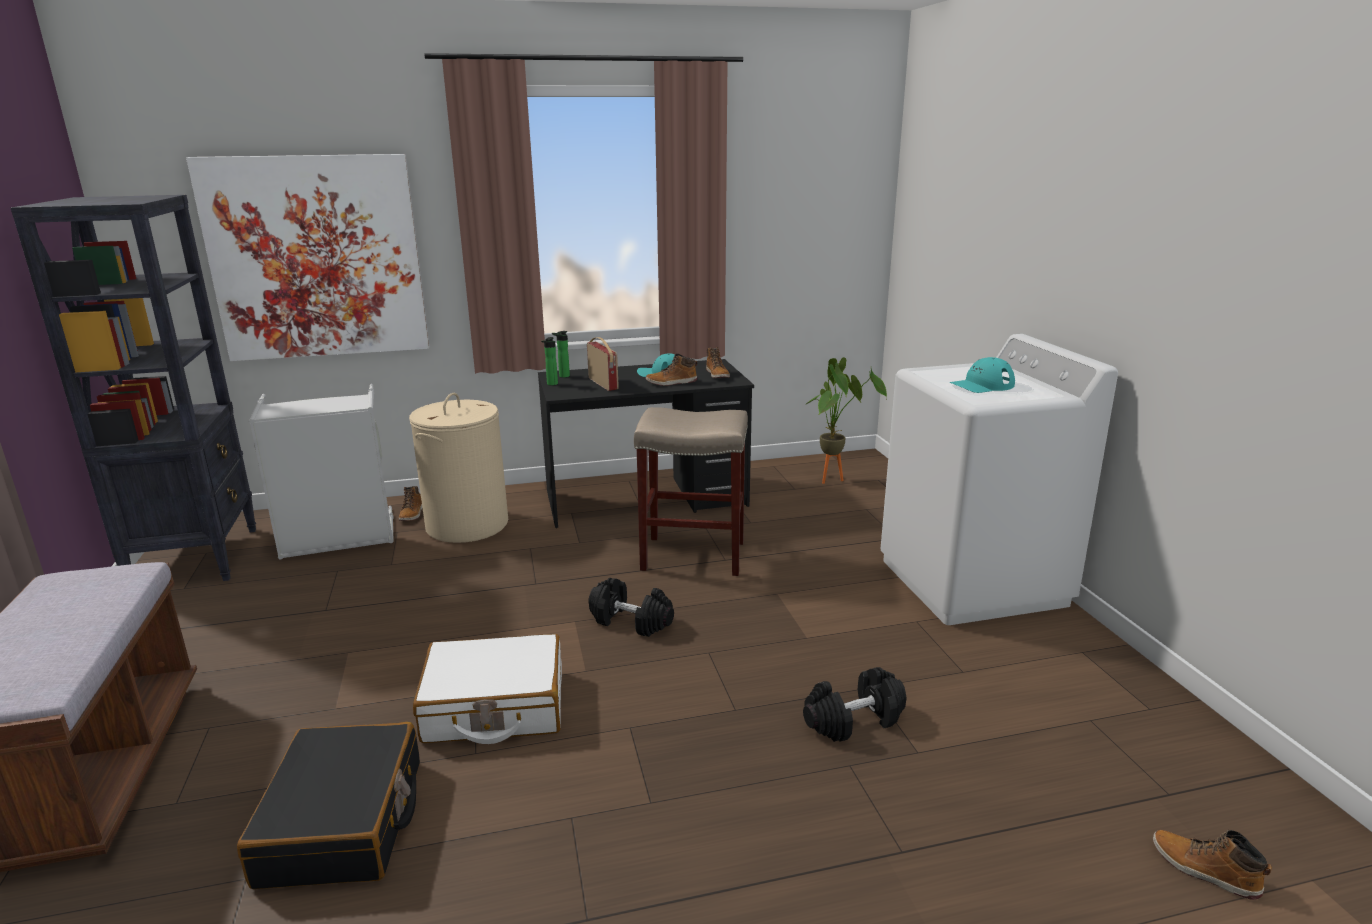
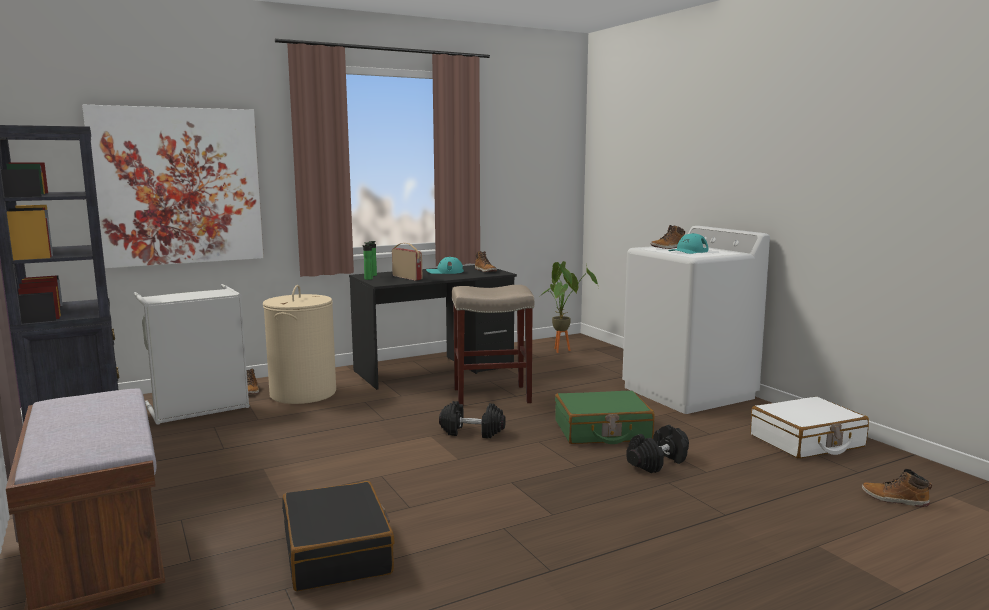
camera: 15 degrees left, 10 degrees down
white suitcase [413,634,562,744] -> white suitcase moved to [750,396,869,459]
boot [646,354,697,386] -> boot moved to [651,225,685,249]
none -> green suitcase [555,390,655,444]

